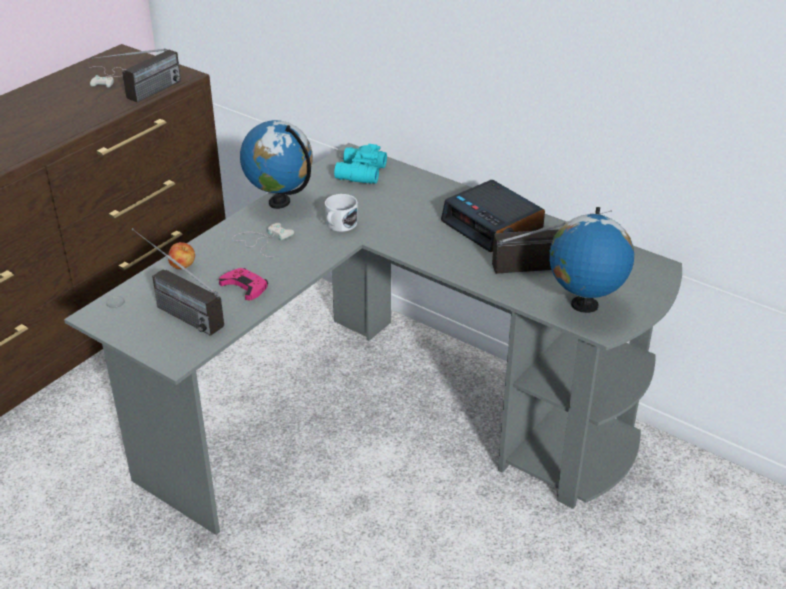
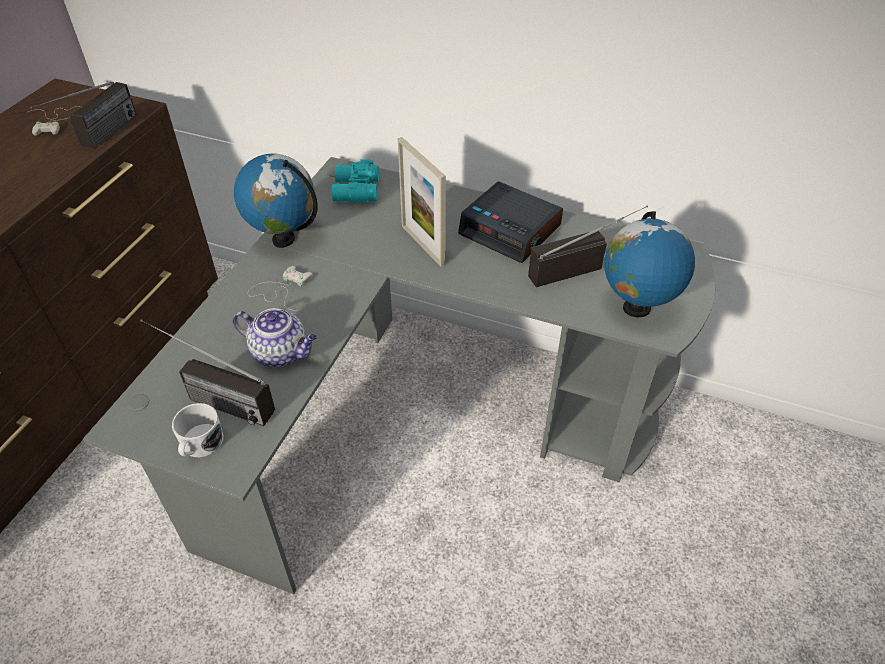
camera: 15 degrees left, 10 degrees up
apple [168,242,195,269] -> none
pink game controller [219,268,268,301] -> teapot [233,308,317,367]
white mug [325,194,358,232] -> white mug moved to [172,403,223,457]
none -> picture frame [398,137,446,267]

